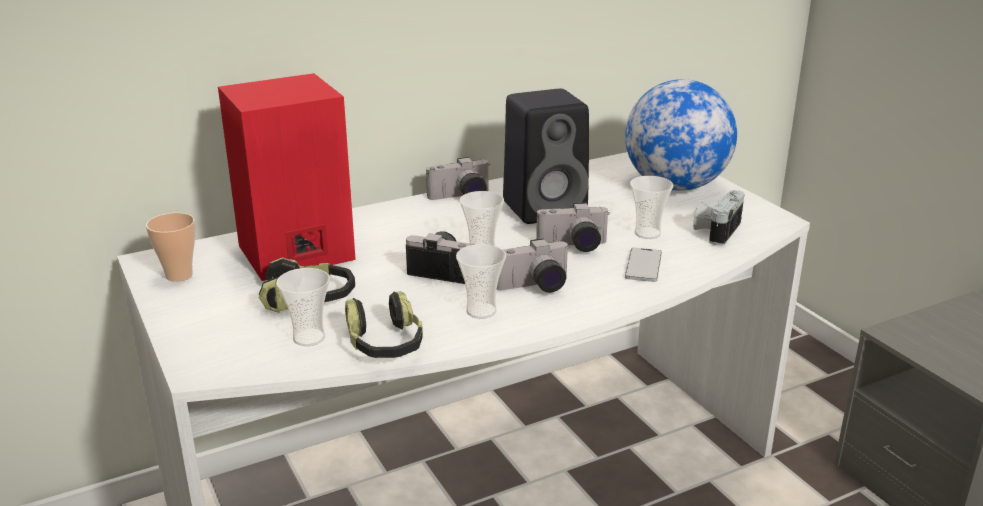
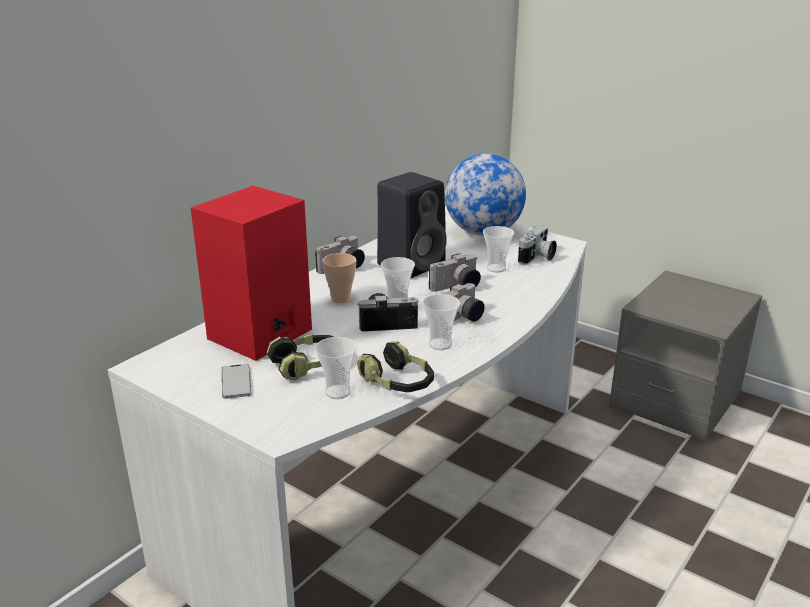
camera: 25 degrees left, 0 degrees up
cup [146,213,195,282] -> cup moved to [322,253,356,303]
phone [625,248,662,282] -> phone moved to [222,364,251,399]
camera [693,190,745,246] -> camera turned 150 degrees counterclockwise [518,225,557,265]

